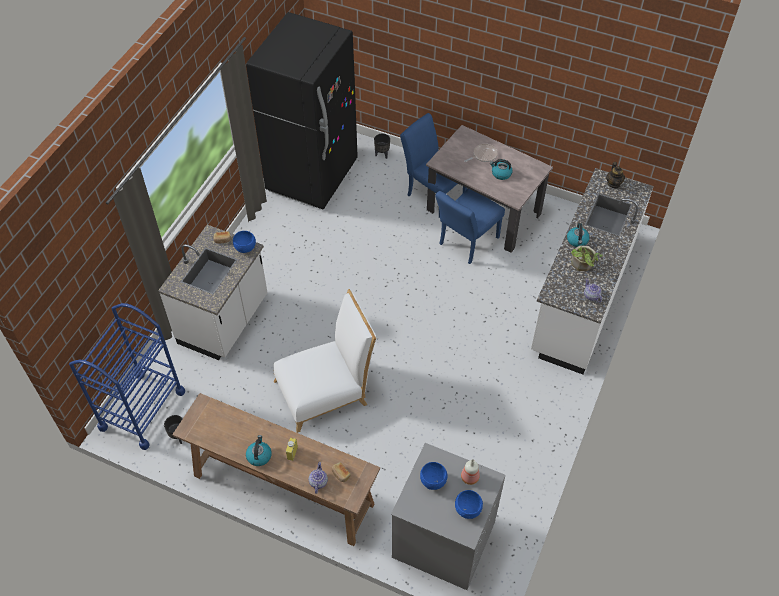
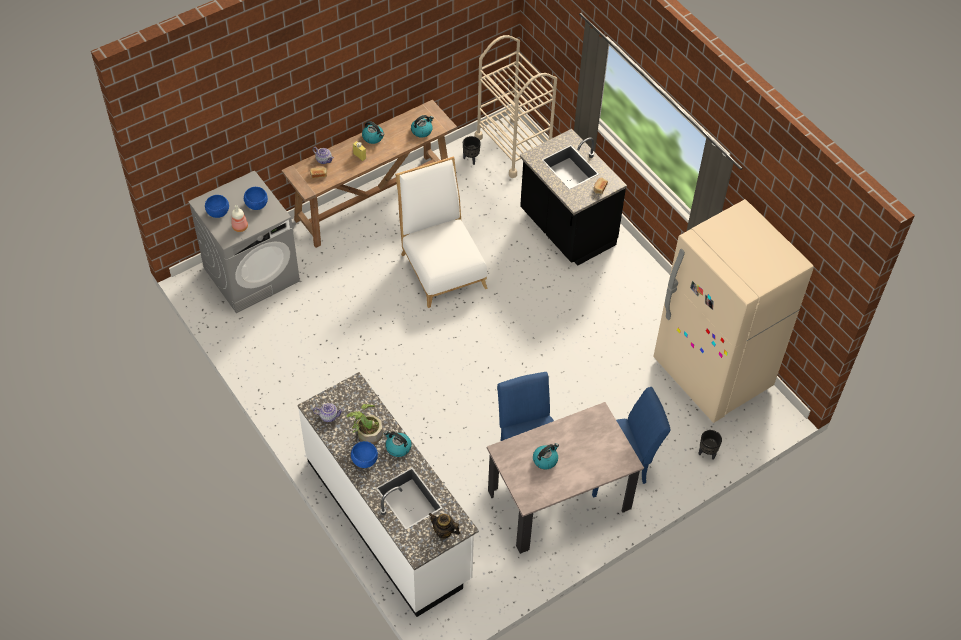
camera: 120 degrees right, 0 degrees up
blue cart [69,303,185,450] -> beige cart [474,35,557,178]
white counter [158,225,268,360] -> black counter [520,129,627,266]
blue bowl [233,231,256,253] -> blue bowl moved to [351,441,378,468]
black fridge [246,12,358,209] -> beige fridge [653,199,814,423]
white chair [273,289,376,433] -> white chair turned 150 degrees clockwise [395,156,488,308]
frying pan [464,144,498,162] -> none
none -> kettle [411,115,434,138]

